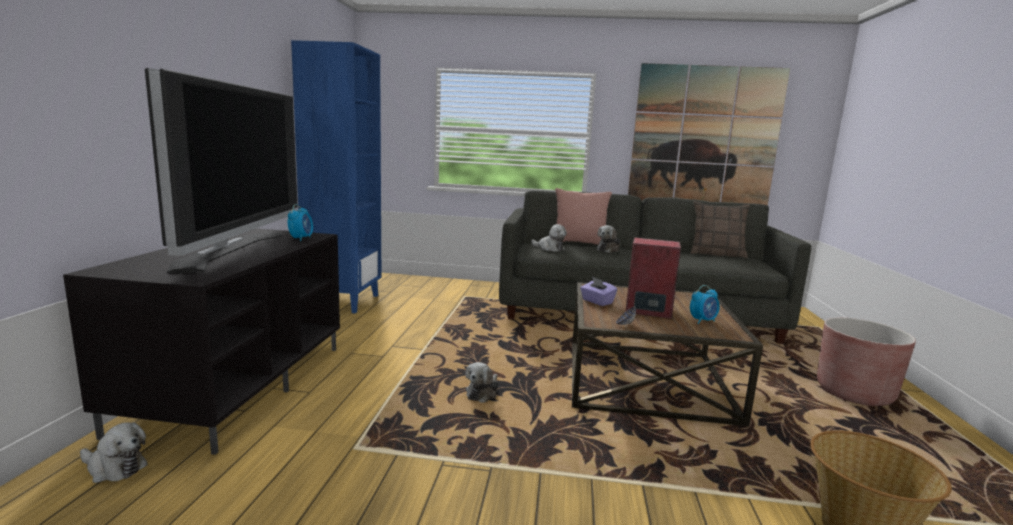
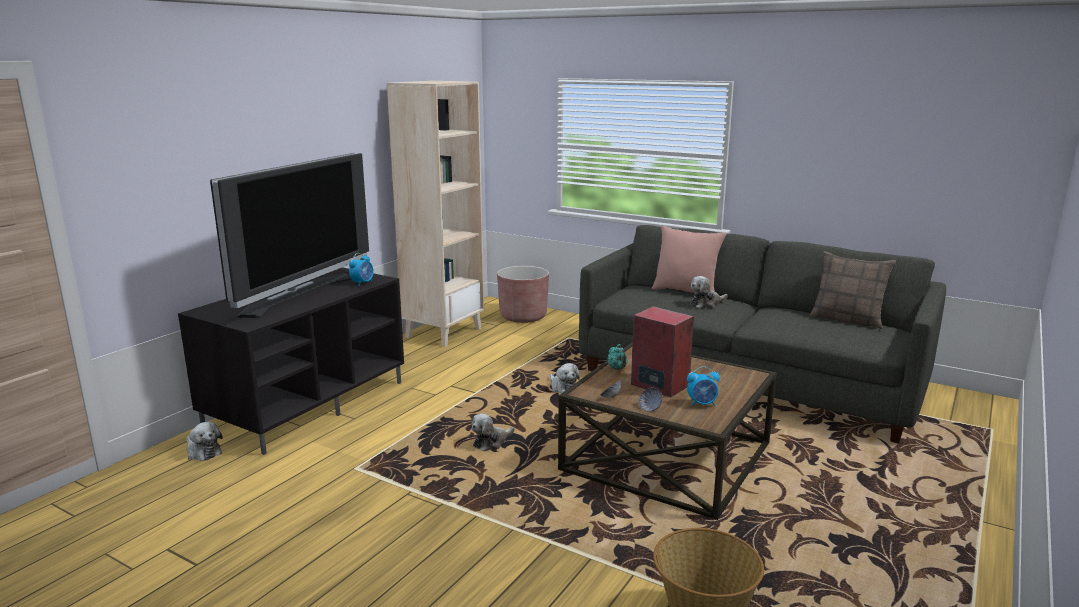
camera: 25 degrees right, 5 degrees up
blue bookcase [291,40,381,313] -> beige bookcase [387,81,484,347]
plush toy [531,224,567,252] -> plush toy moved to [549,363,580,393]
purple tissue box [580,277,617,306] -> turquoise teapot [607,344,628,370]
picture [628,63,790,206] -> none
brown planter [817,318,916,406] -> brown planter moved to [497,266,549,323]
none -> bowl [639,388,662,412]

